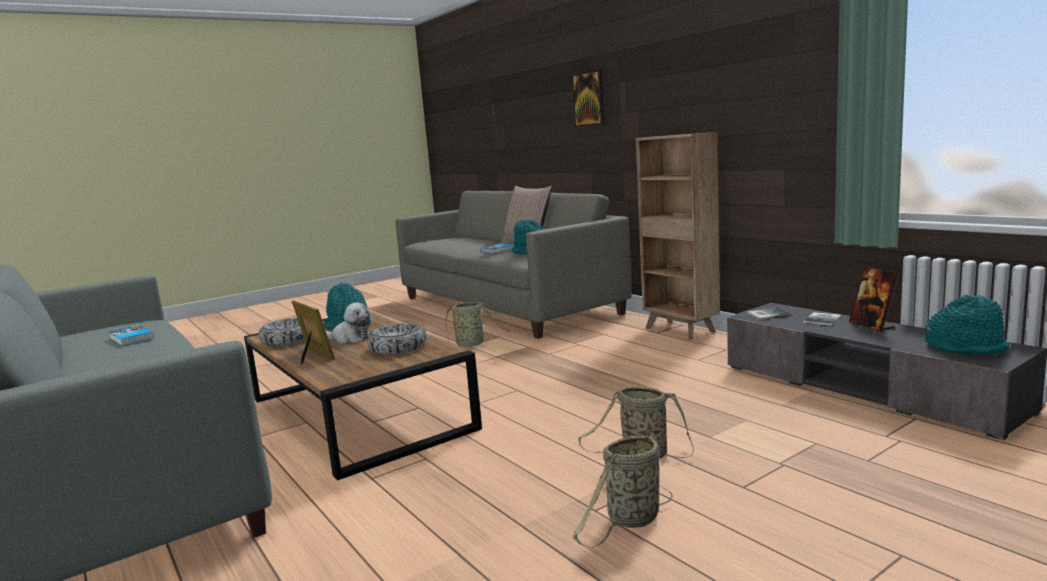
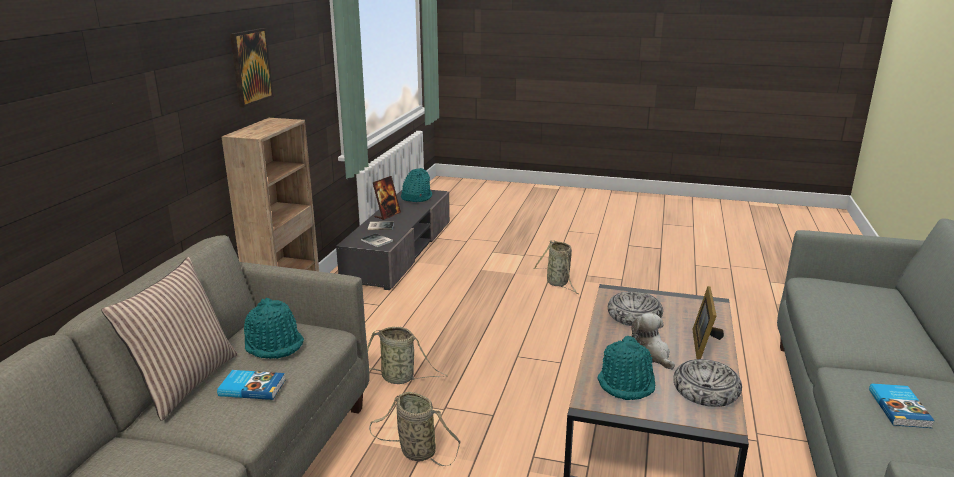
camera: 130 degrees left, 10 degrees up
picture [572,69,605,127] -> picture moved to [230,28,274,108]
basket [573,433,673,548] -> basket moved to [367,327,448,384]

